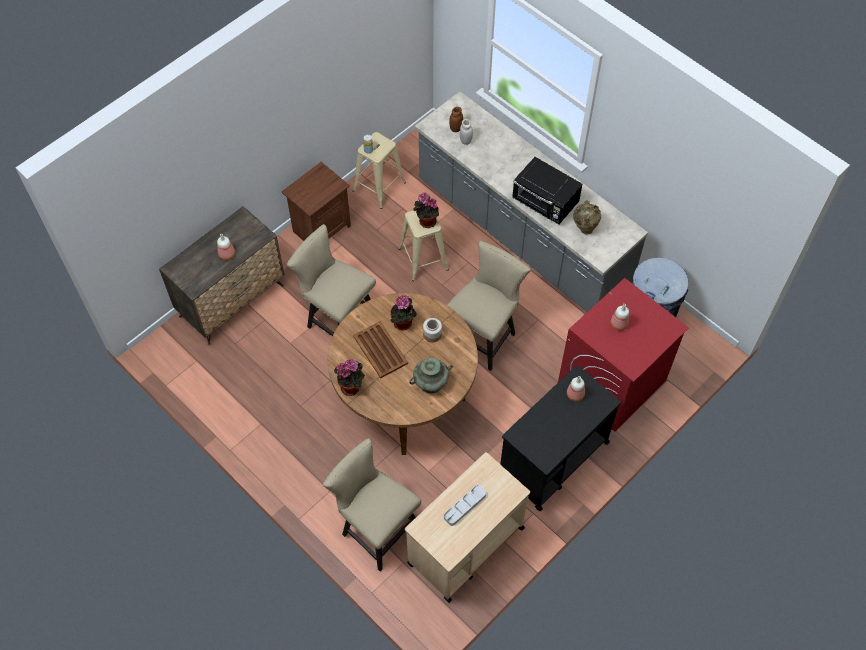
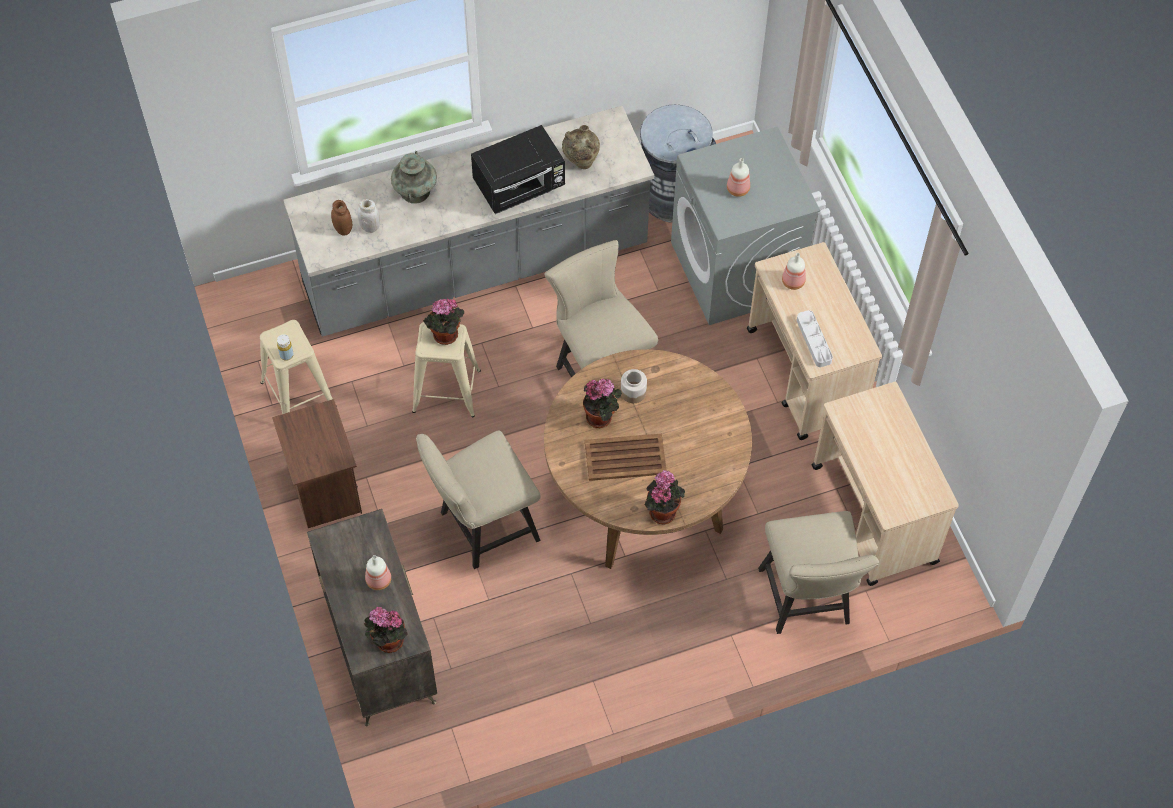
camera: 65 degrees left, 0 degrees up
beige chair [323,438,421,571] -> beige chair turned 75 degrees counterclockwise [758,511,879,634]
turquoise vase [409,358,453,393] -> turquoise vase moved to [391,151,437,204]
grey tray [444,485,486,526] -> grey tray moved to [797,310,833,367]
black cart [500,365,621,511] -> beige cart [747,242,882,440]
red washing machine [558,278,689,432] -> grey washing machine [671,127,820,325]
none -> potted plant [364,607,408,653]

